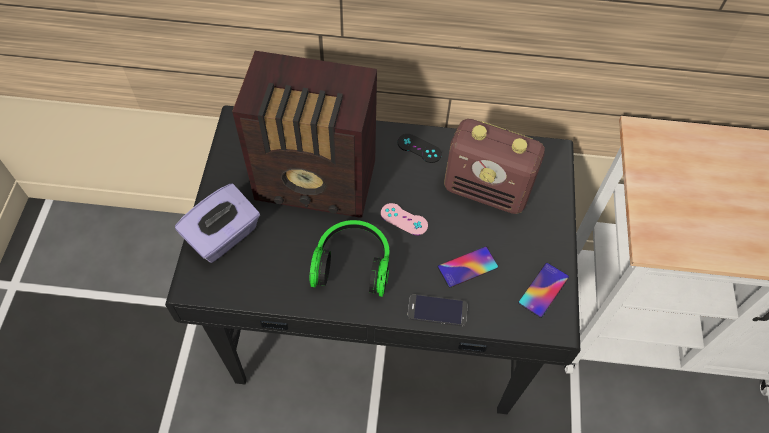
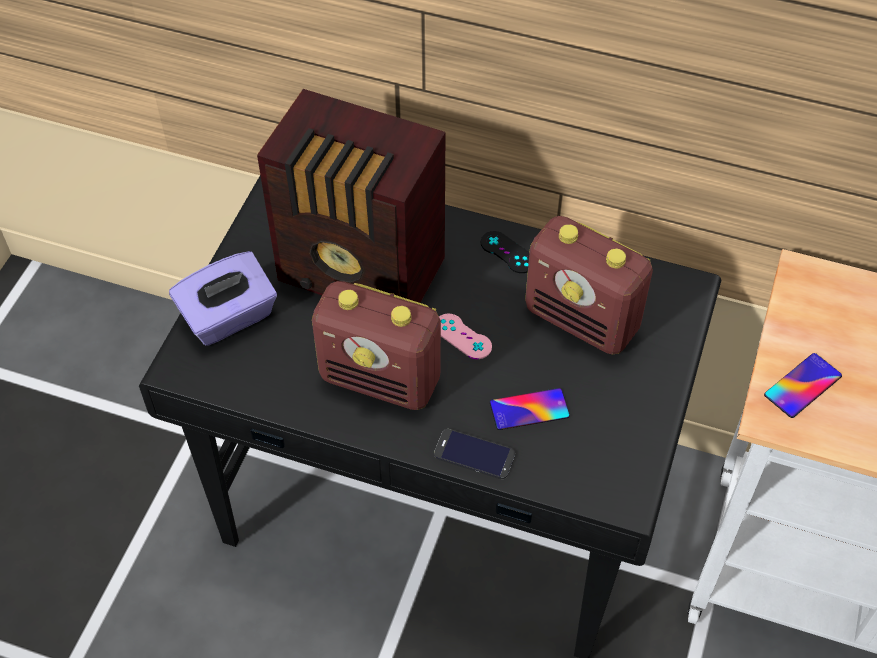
camera: 15 degrees right, 5 degrees down
headphones [310,220,389,297] -> radio [312,281,441,410]
phone [518,263,569,318] -> phone moved to [764,353,842,418]

